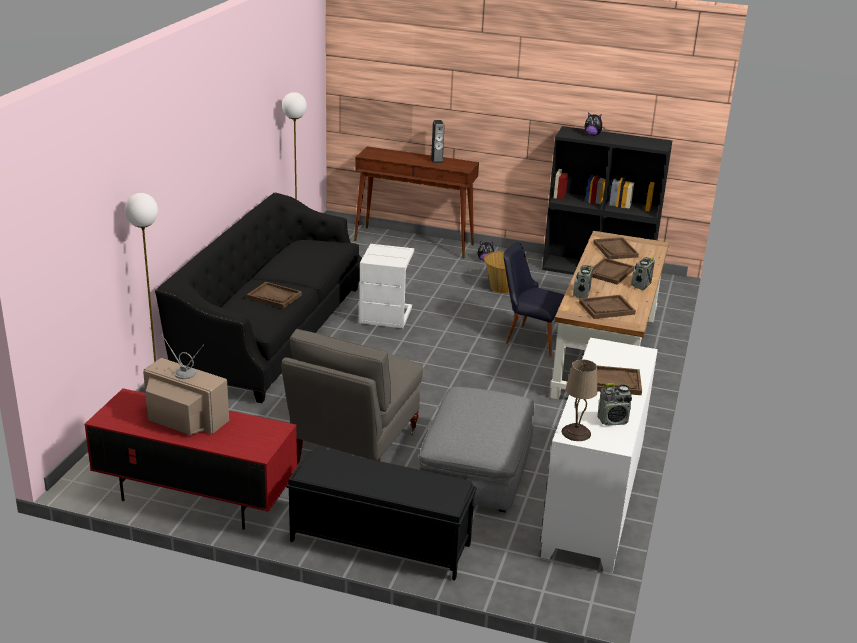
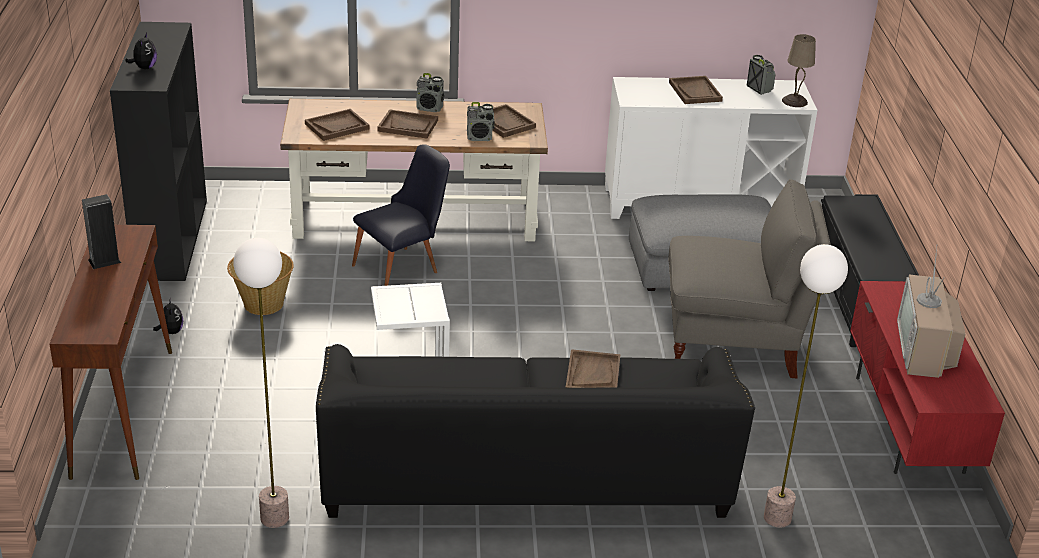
camera: 110 degrees left, 5 degrees up
black chair [503,243,564,357] -> black chair turned 135 degrees counterclockwise [352,144,450,286]

